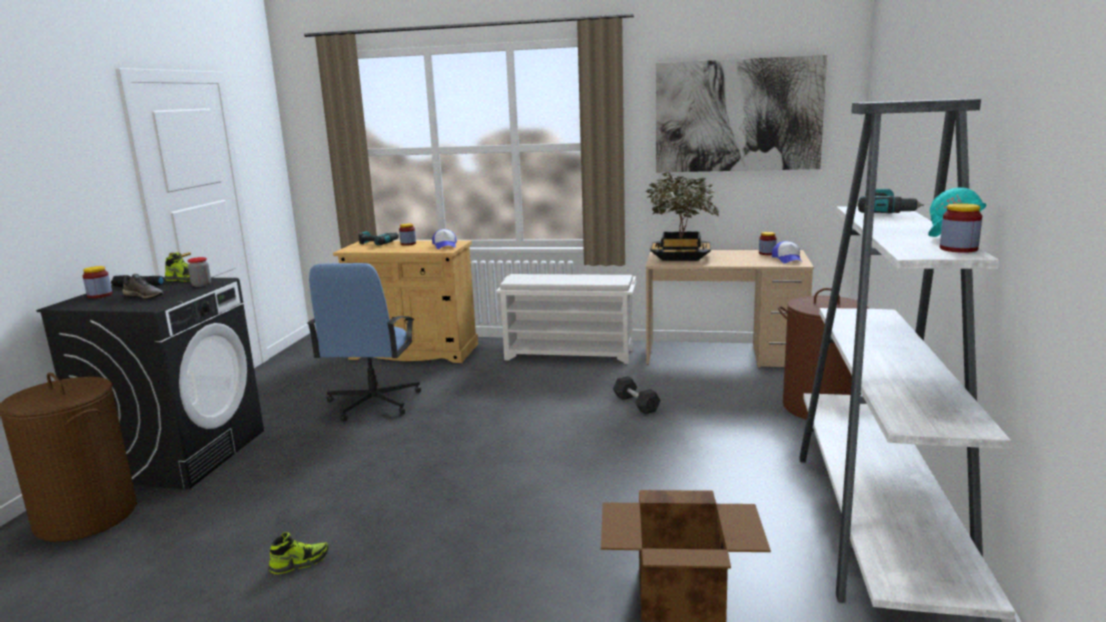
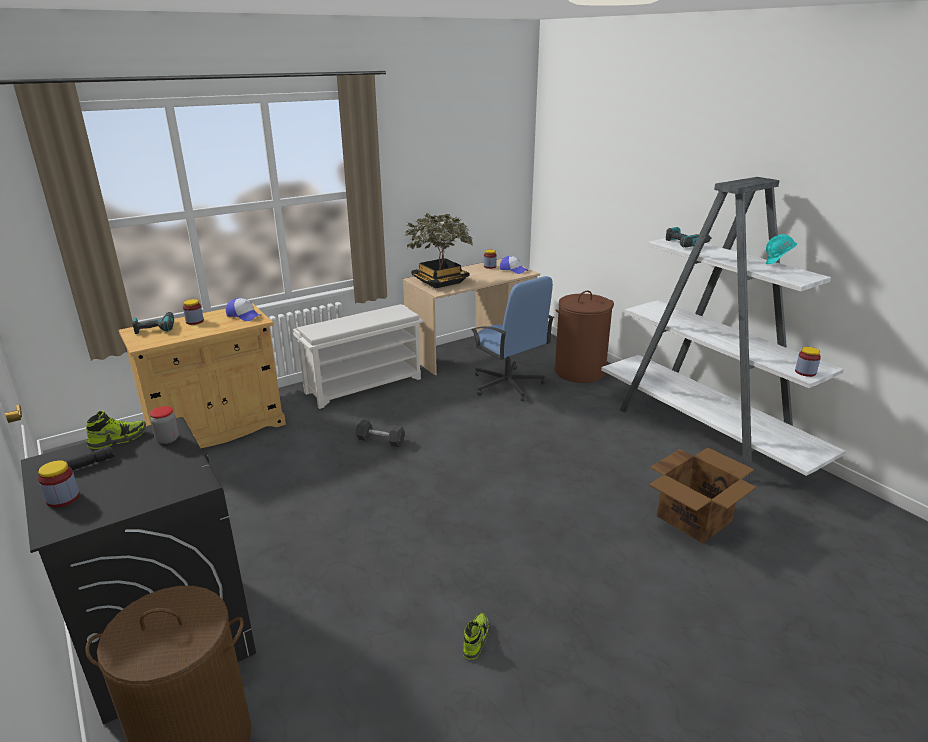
camera: 45 degrees left, 10 degrees up
grey shoe [122,274,164,299] -> none
blue office chair [307,263,421,421] -> blue office chair moved to [471,276,554,401]
grey dumbbell [613,376,661,414] -> grey dumbbell moved to [356,419,405,447]
picture [656,55,827,172] -> none
jar [940,203,982,253] -> jar moved to [795,347,821,377]

